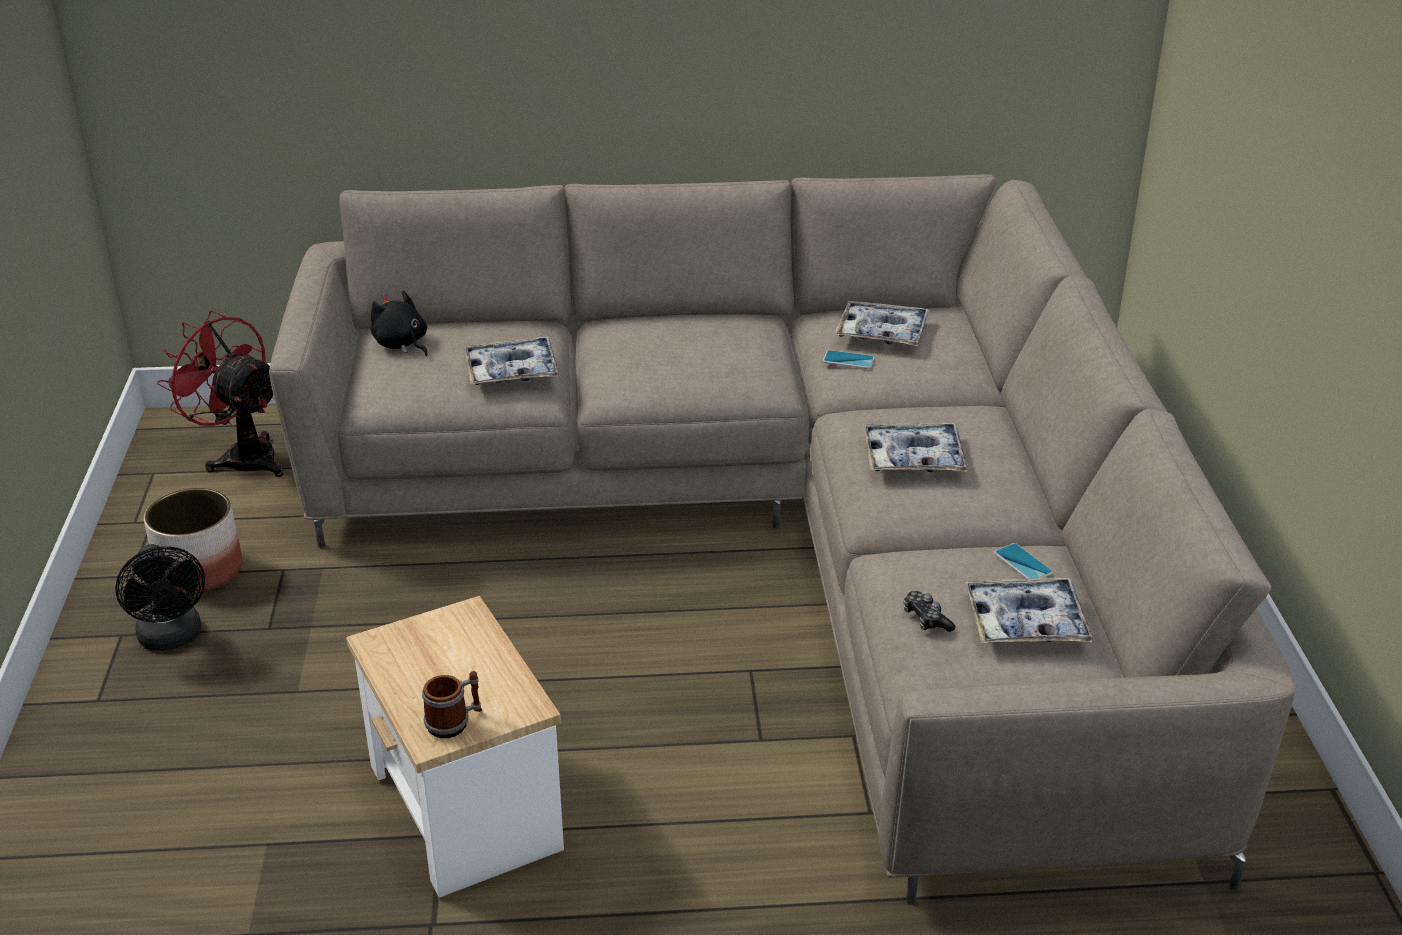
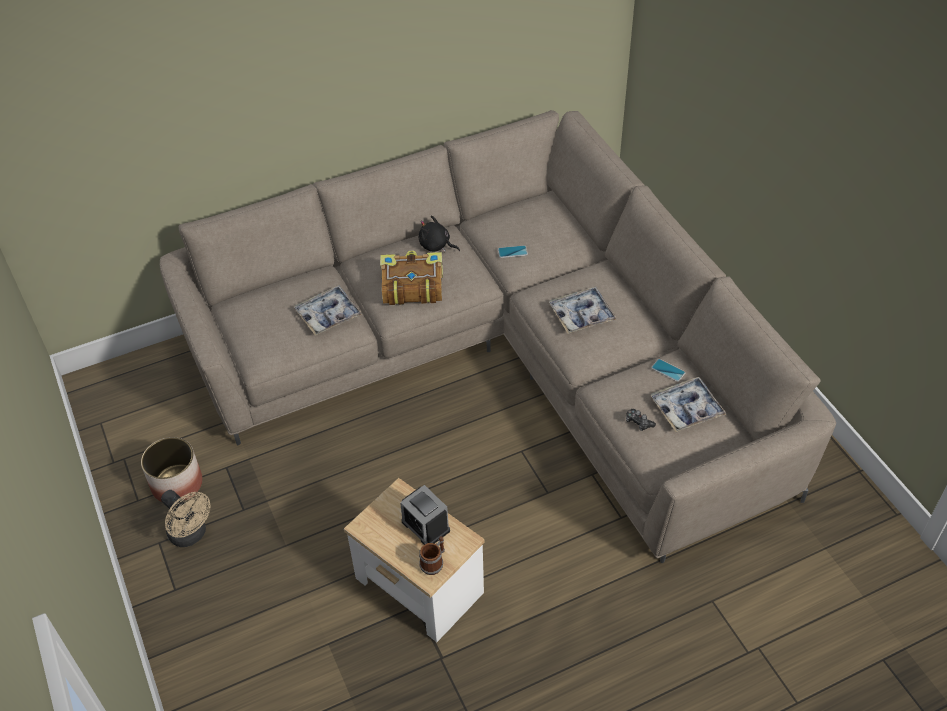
camera: 20 degrees left, 15 degrees up
black fan [115,544,205,651] -> beige fan [161,490,211,547]
red fan [157,310,283,477] -> none
black plush toy [371,291,428,356] -> black plush toy moved to [419,215,460,252]
tray [834,301,930,346] -> none
none -> book [380,250,443,305]
none -> alarm clock [400,485,450,545]

